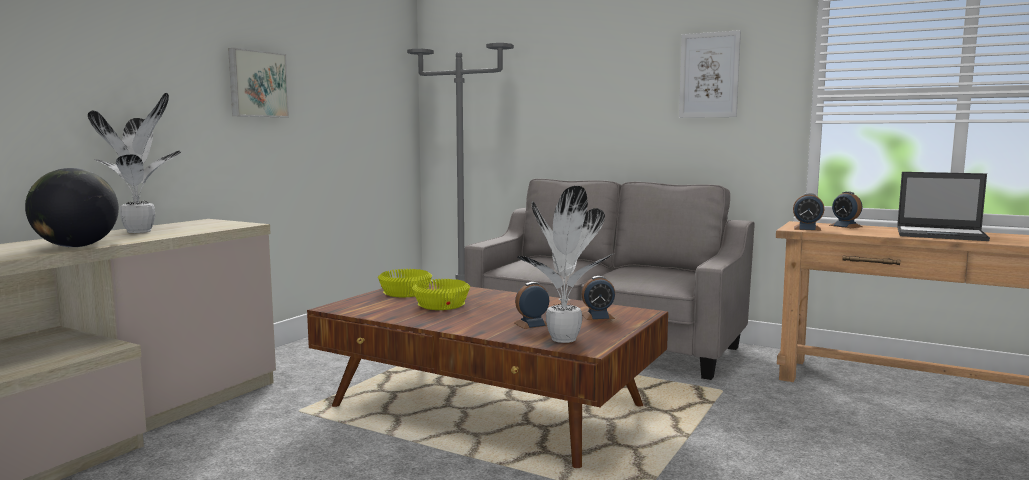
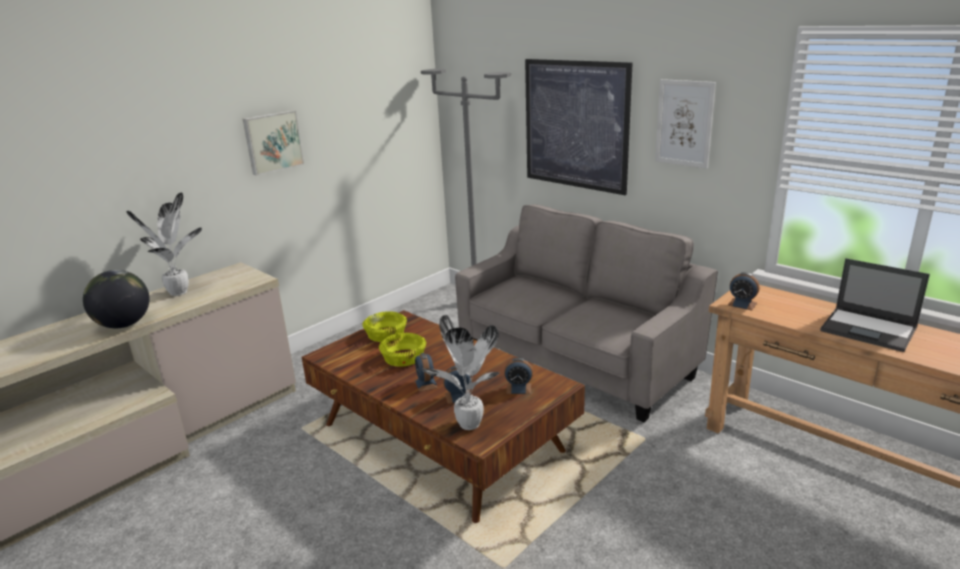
camera: 15 degrees right, 15 degrees up
alarm clock [829,191,863,228] -> alarm clock moved to [415,353,438,392]
none -> picture [525,59,633,195]

